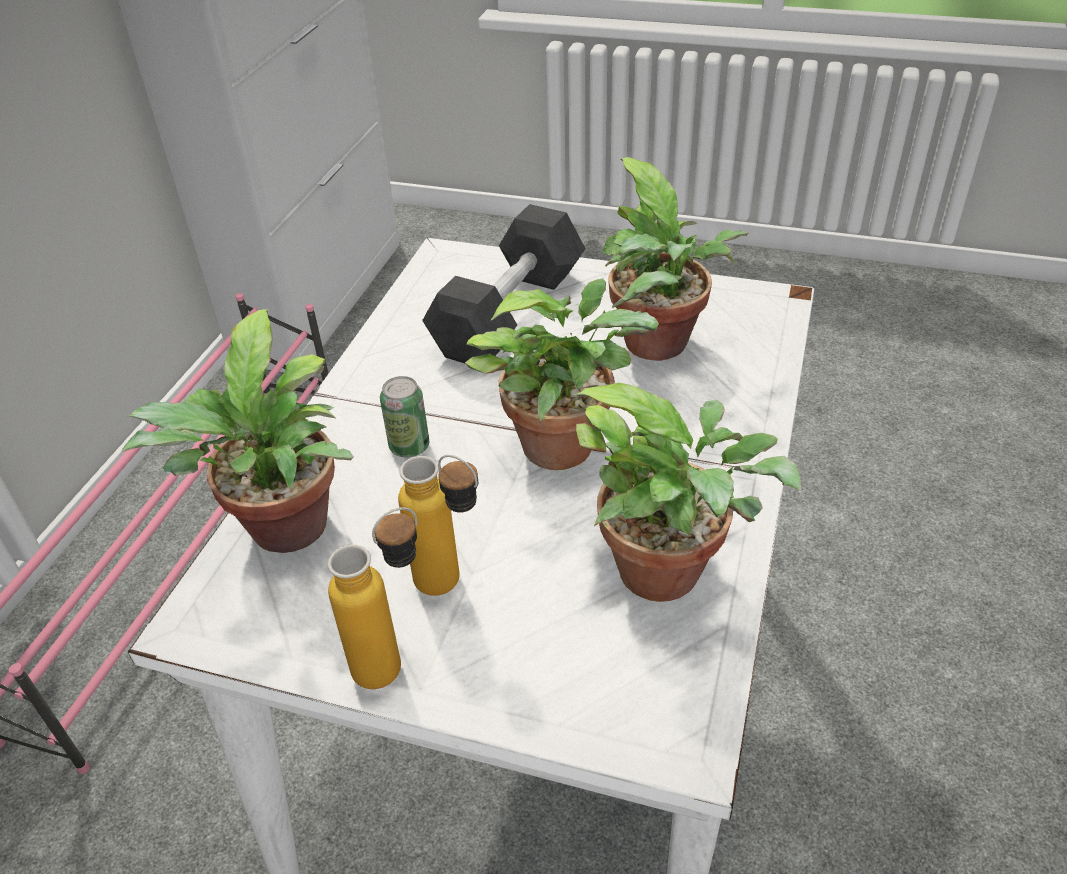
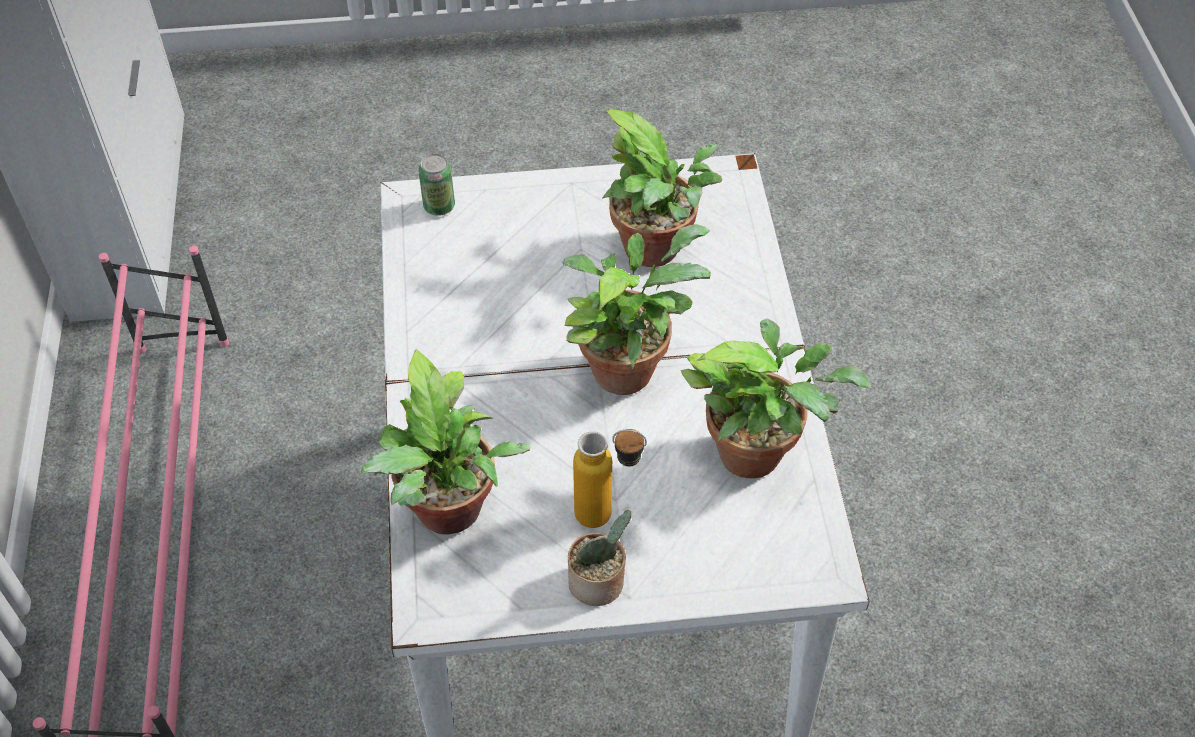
camera: 25 degrees left, 10 degrees up
bottle [328,507,417,689] -> potted plant [568,510,632,606]
can [380,376,429,457] -> can moved to [418,154,455,216]
black dumbbell [422,204,586,363] -> none

